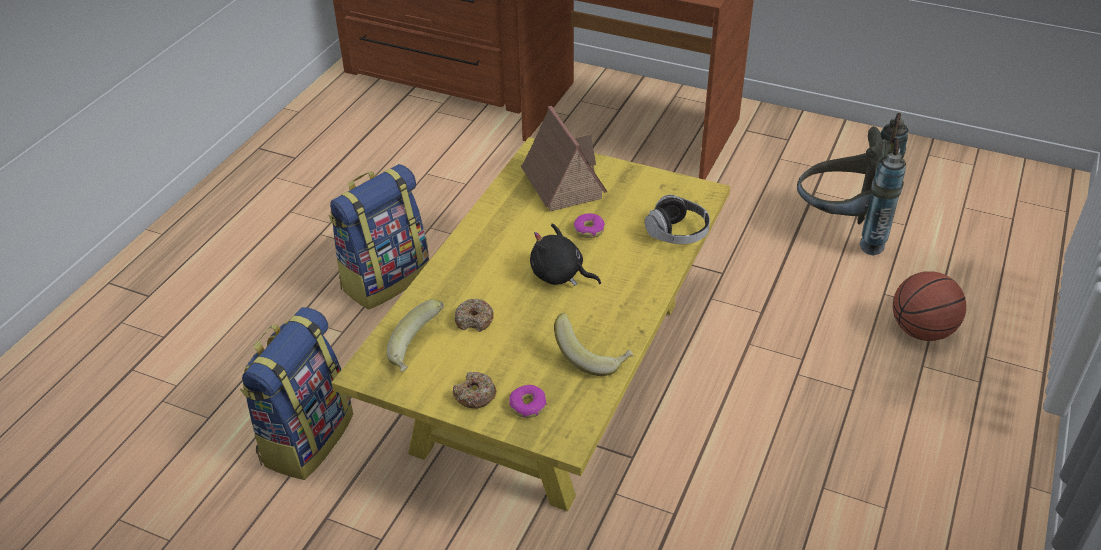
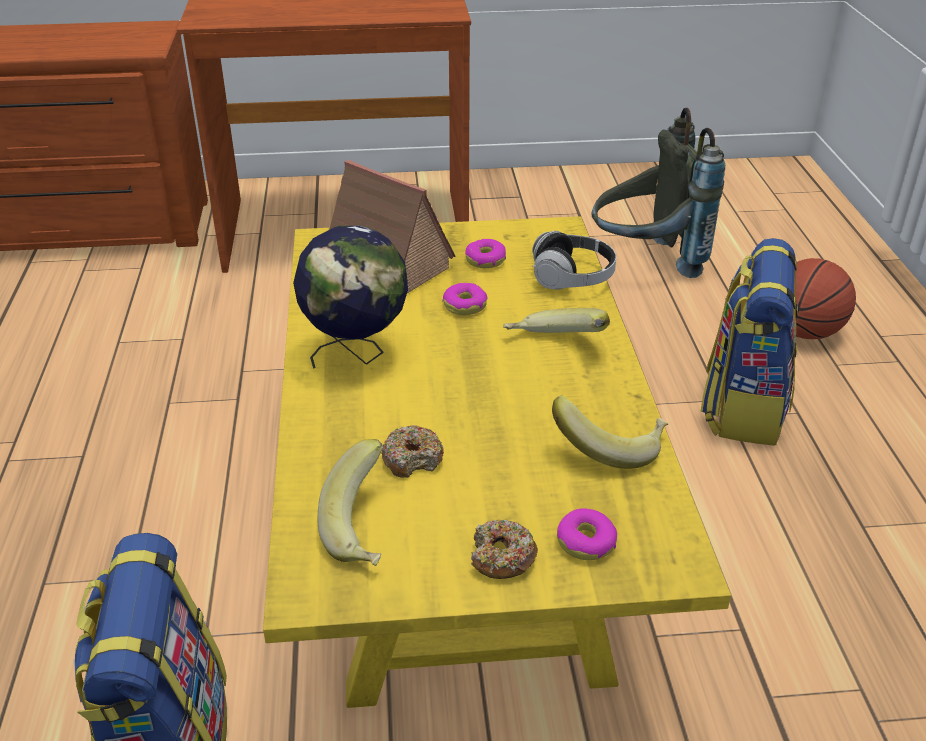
camera: 30 degrees left, 5 degrees down
backpack [329,164,429,310] -> backpack moved to [700,238,798,446]
black plush toy [530,224,601,286] -> none
none -> globe [293,225,408,369]
none -> donut [465,239,506,268]
none -> banana [503,308,610,333]

